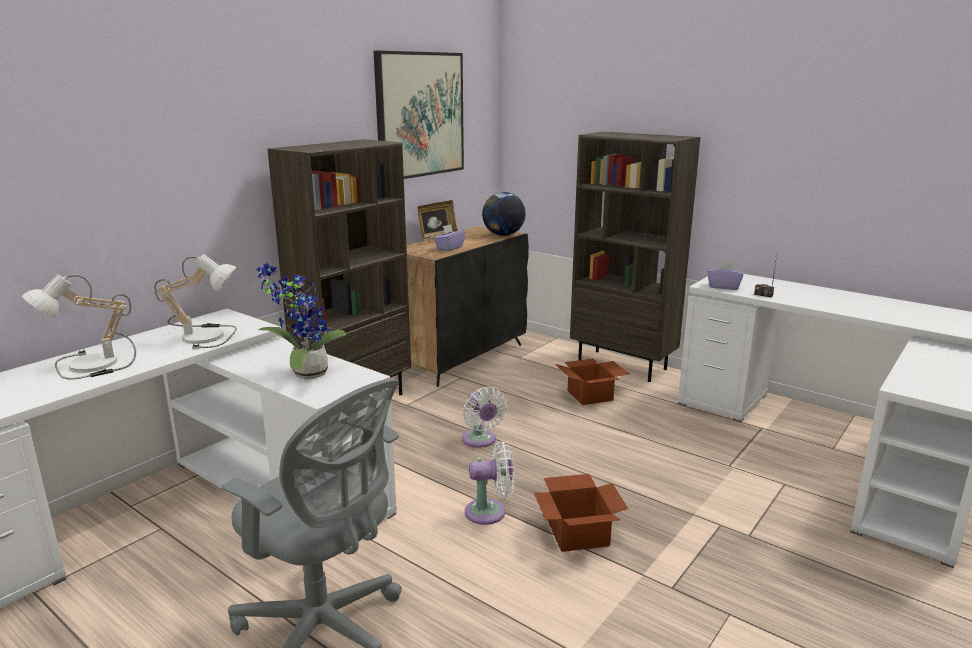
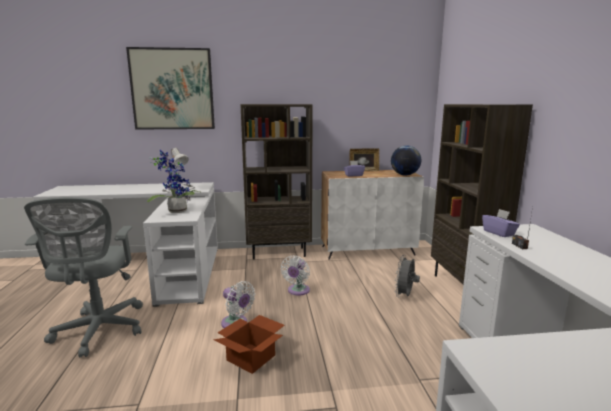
camera: 45 degrees right, 5 degrees down
table lamp [22,274,136,380] -> none
picture [374,51,464,179] -> picture moved to [126,47,215,130]
black cabinet [406,226,529,387] -> white cabinet [321,170,424,260]
cardboard box [555,359,630,405] -> grey fan [394,255,420,297]

